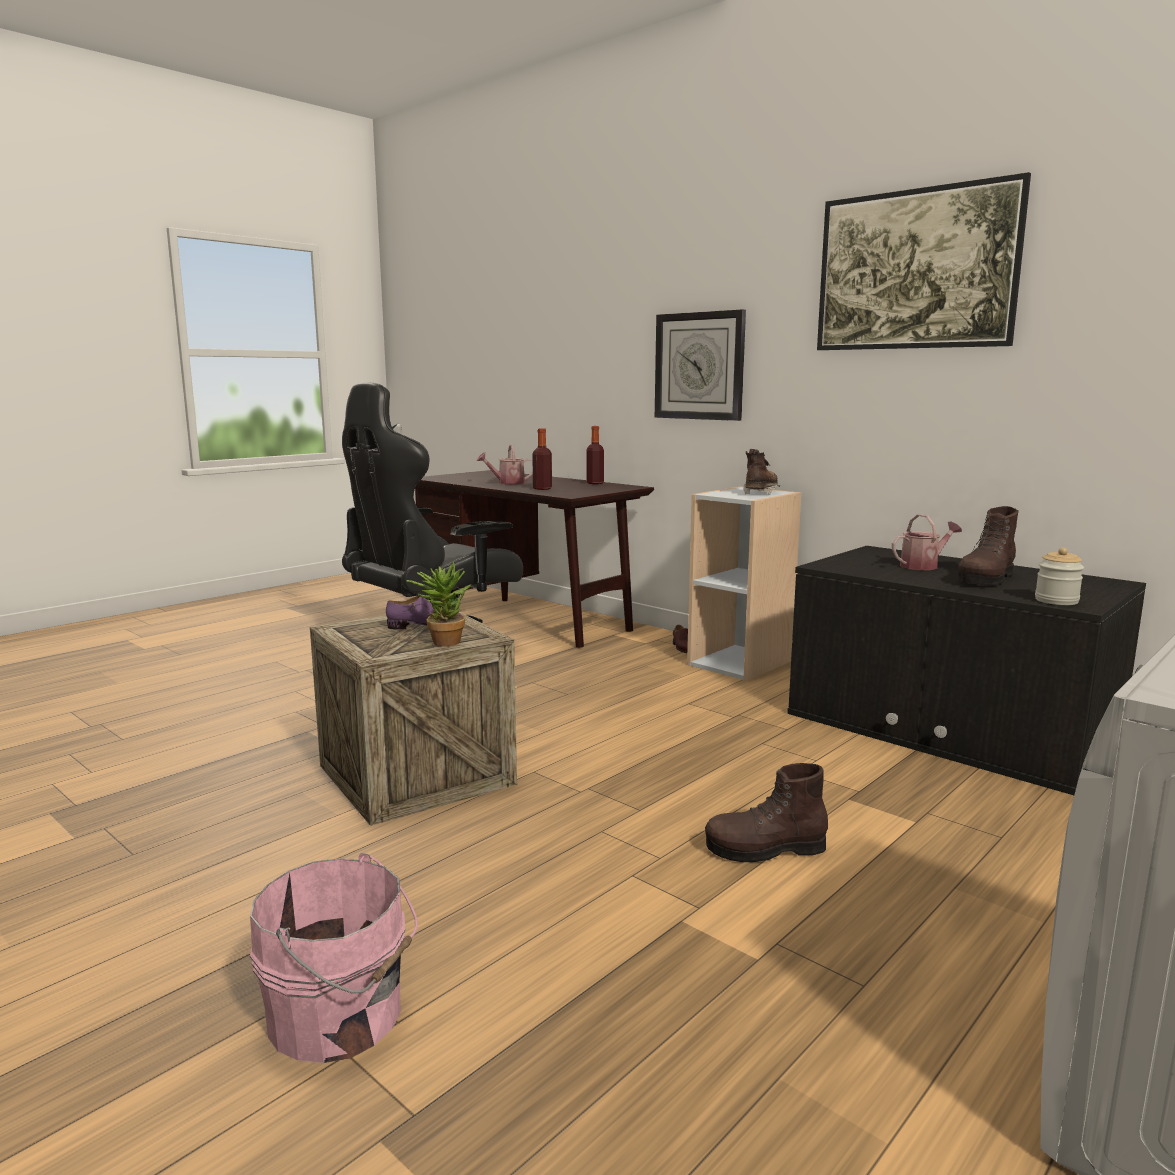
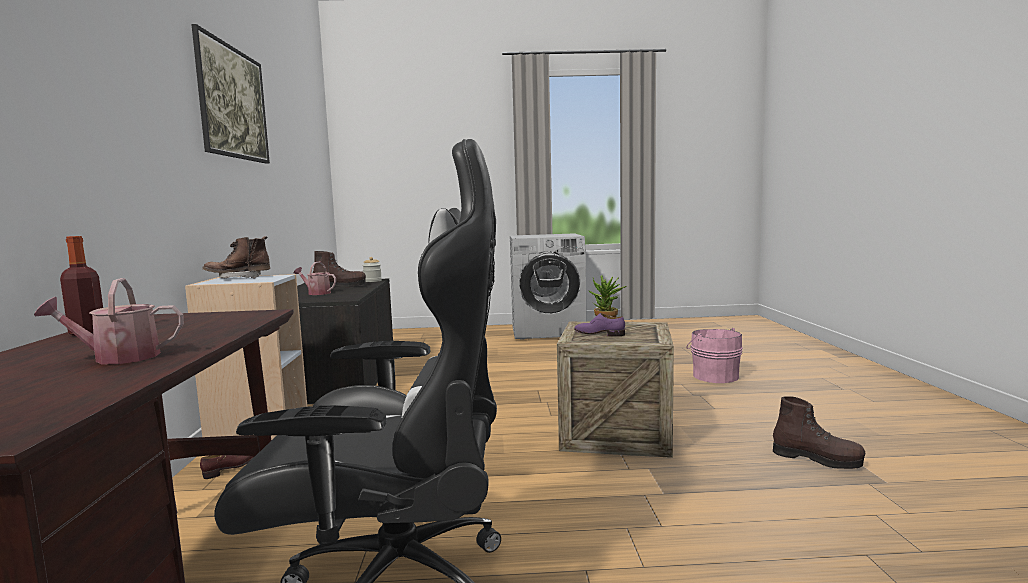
camera: 135 degrees left, 5 degrees down
watering can [477,445,533,485] -> watering can turned 135 degrees clockwise [34,278,184,364]
bottle [532,428,552,490] -> none
wall clock [655,310,746,421] -> none
brown boot [705,763,828,862] -> brown boot moved to [773,396,865,469]

